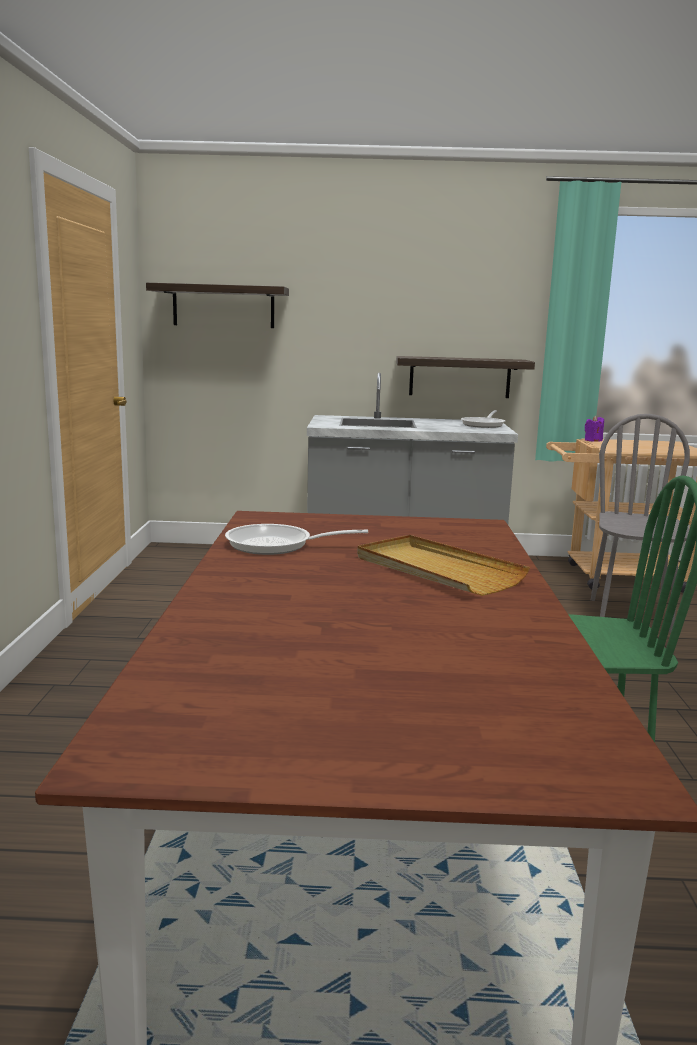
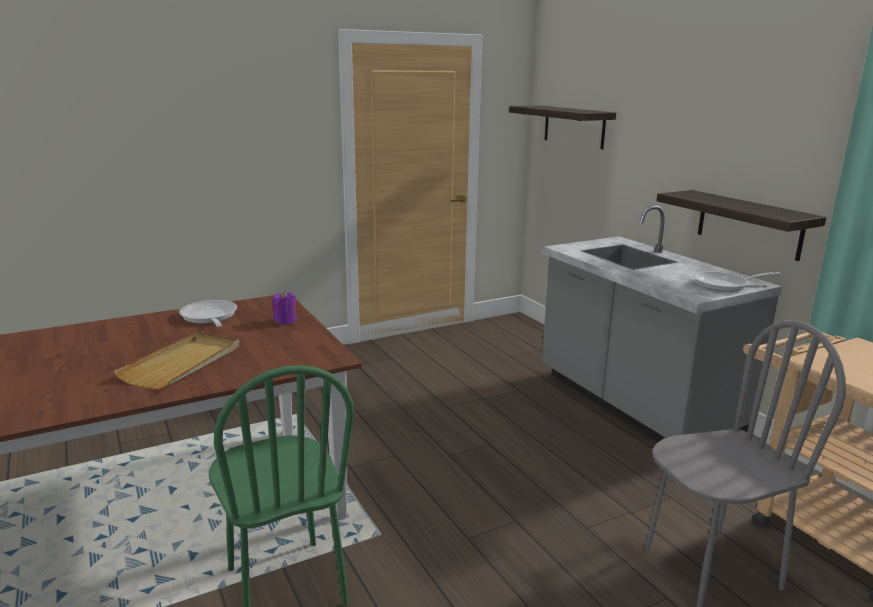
camera: 60 degrees right, 5 degrees up
purple candle [585,415,604,442] -> purple candle moved to [272,291,297,325]

